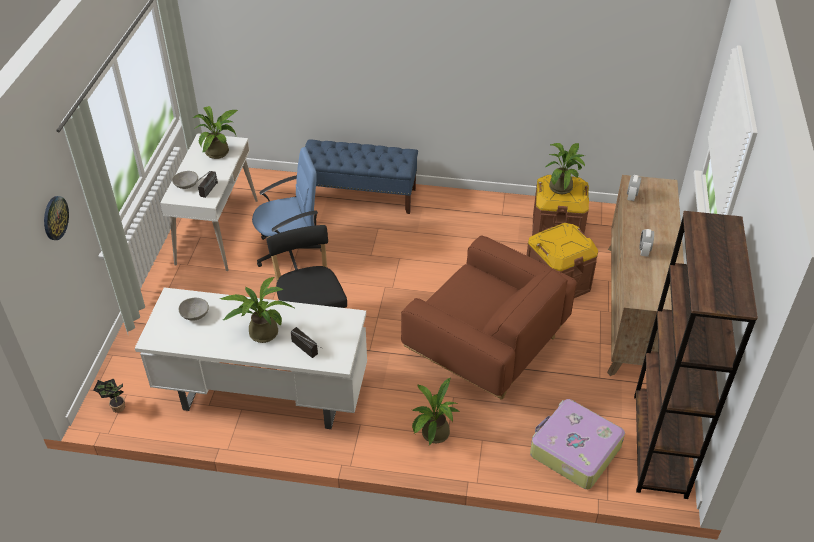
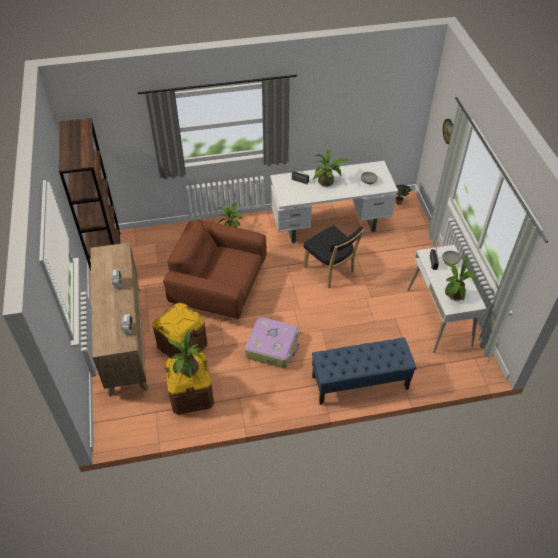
camera: 160 degrees right, 5 degrees up
blue office chair [252,147,321,270] -> none
suitcase [530,399,625,489] -> suitcase moved to [245,317,299,368]

